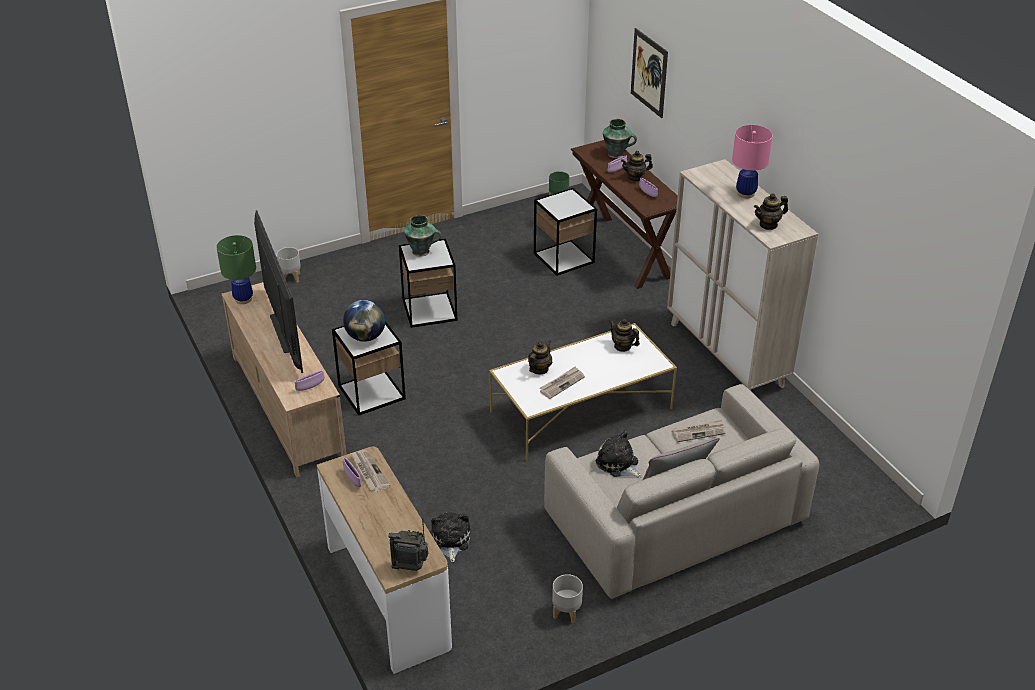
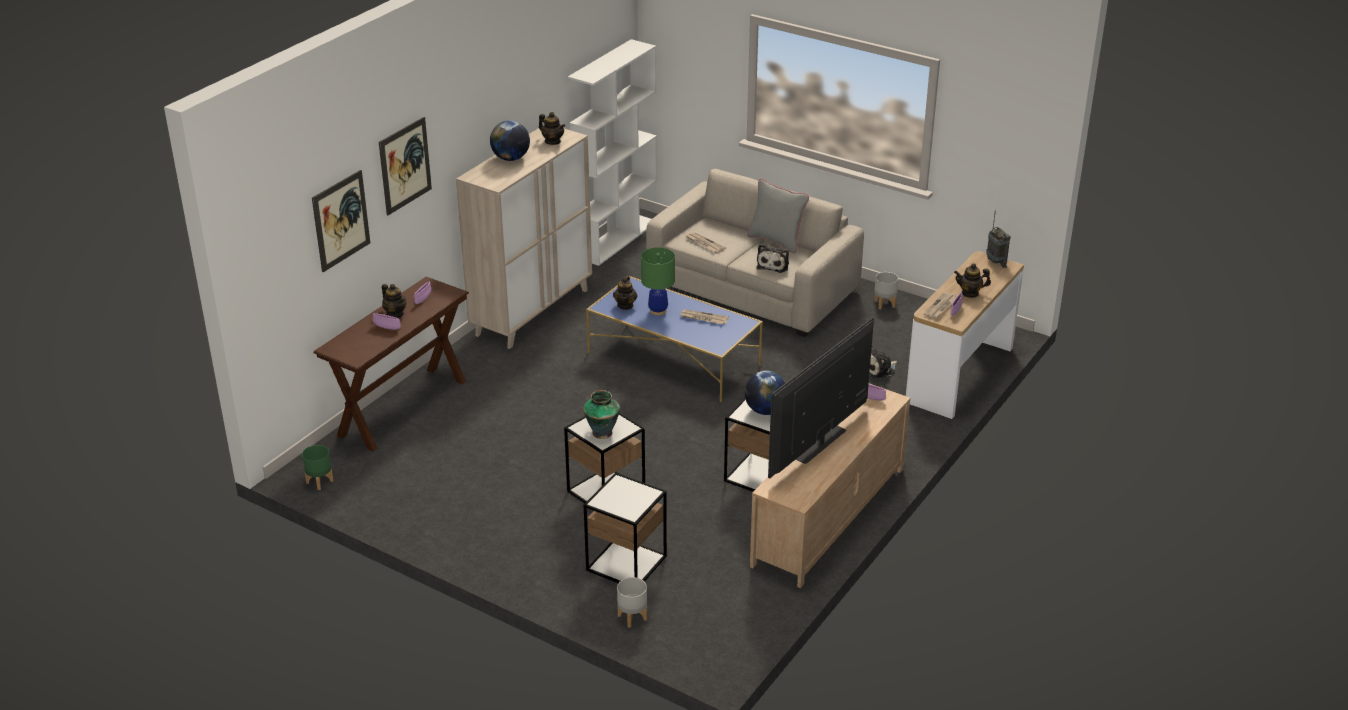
camera: 120 degrees left, 5 degrees down
green table lamp [216,235,256,304] -> green table lamp moved to [641,248,675,315]
white coffee table [489,323,677,461] -> blue coffee table [586,276,763,402]
teapot [528,340,552,375] -> teapot moved to [954,263,991,298]
side table [534,188,597,276] -> side table moved to [584,473,667,583]
vase [603,119,637,158] -> none
pink table lamp [732,125,773,198] -> globe [490,121,530,161]
none -> picture [379,117,432,215]
none -> white bookcase [568,39,657,266]

